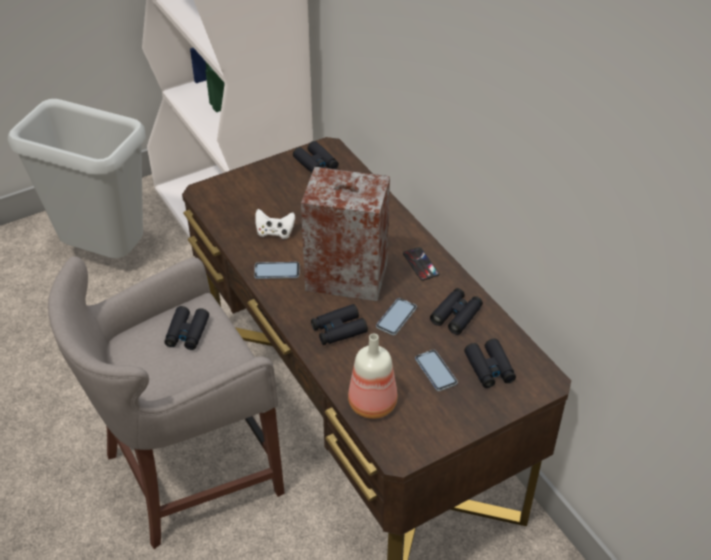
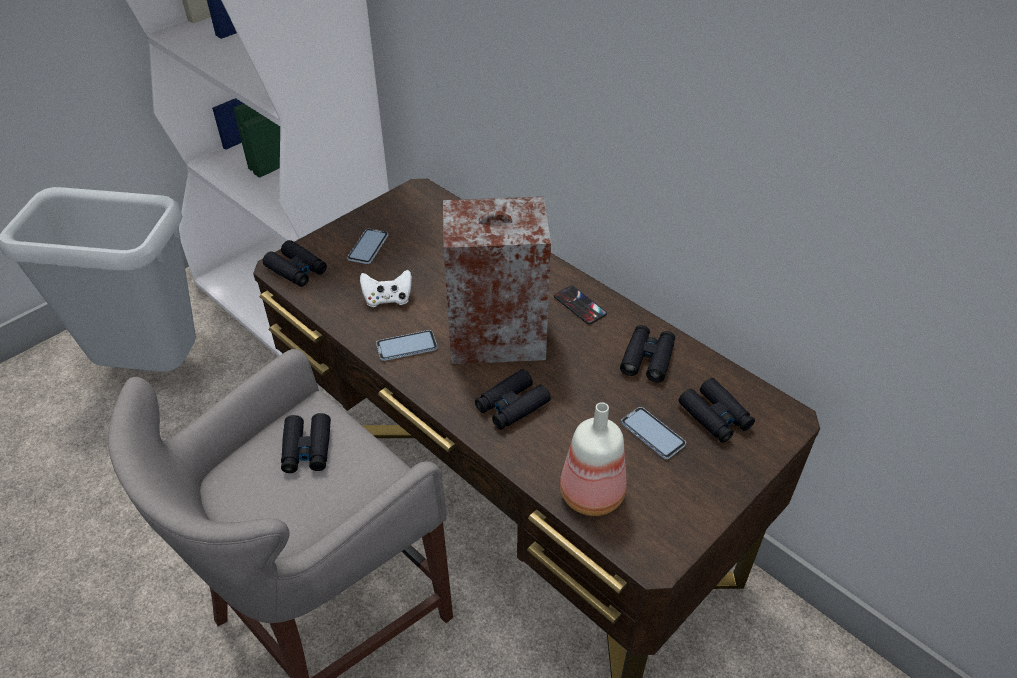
camera: 15 degrees left, 0 degrees up
black binoculars [293,141,339,173] -> black binoculars moved to [263,240,327,287]
phone [376,298,417,335] -> phone moved to [347,229,388,264]

